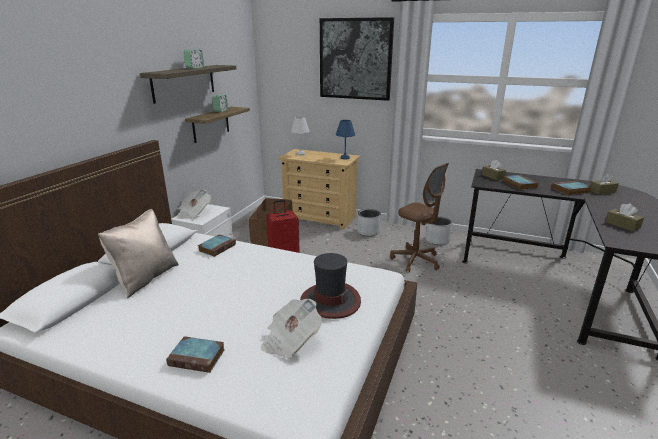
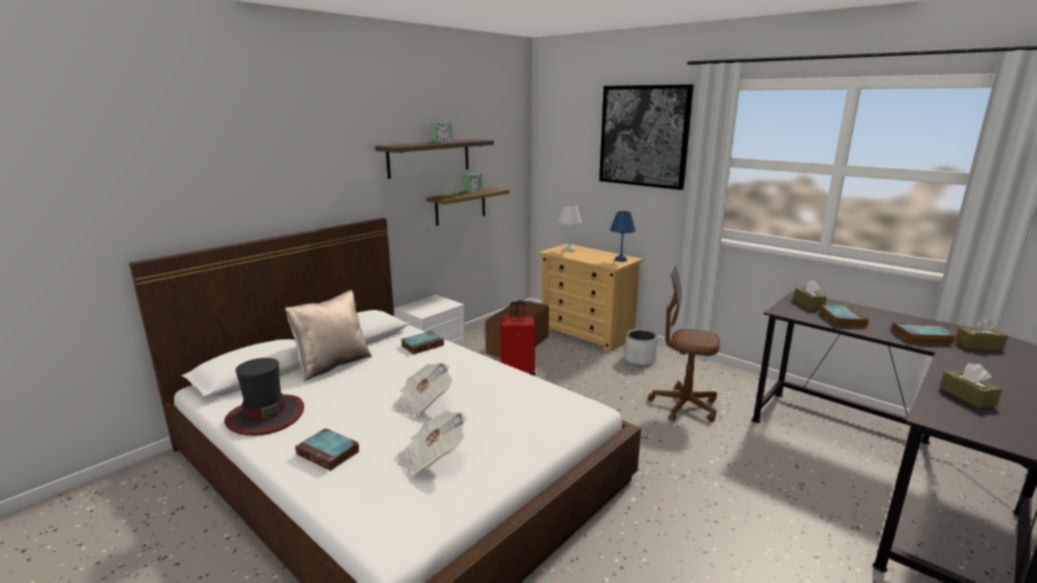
camera: 20 degrees right, 5 degrees down
newspaper [177,189,211,219] -> newspaper moved to [391,363,452,416]
hat [300,253,361,319] -> hat moved to [224,358,304,436]
brown office chair [390,163,449,272] -> brown office chair turned 135 degrees clockwise [648,265,720,422]
grey planter [426,216,452,245] -> none

